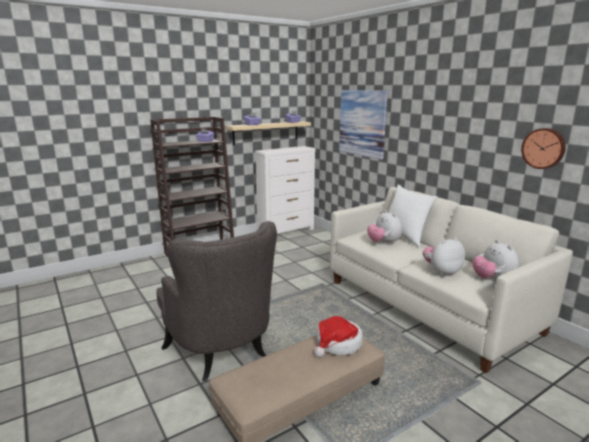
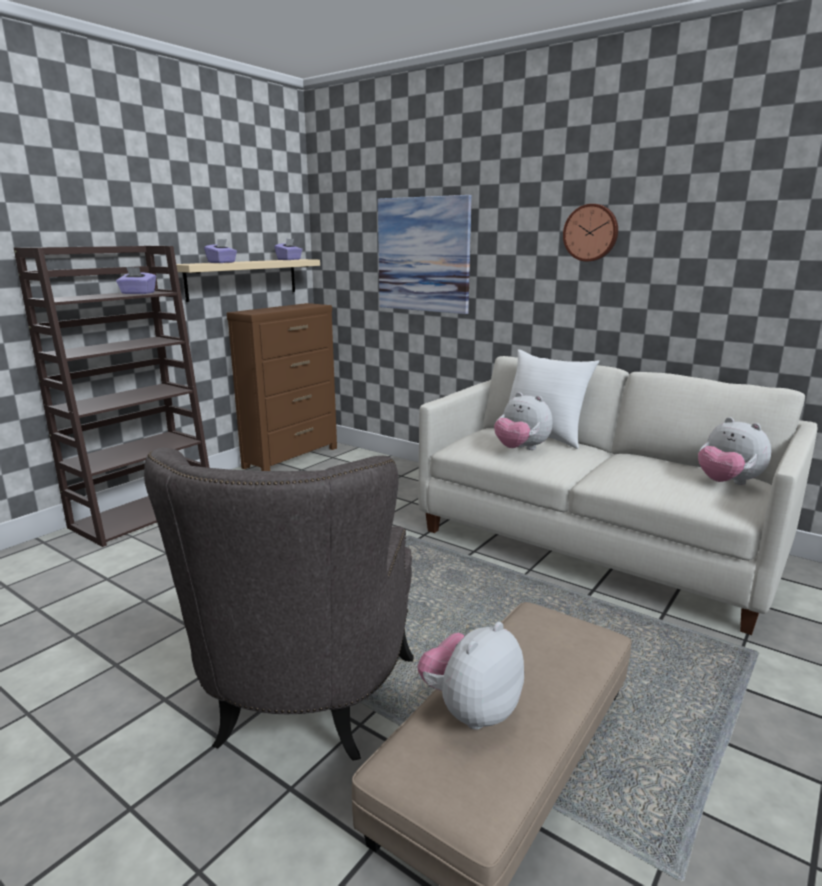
camera: 20 degrees left, 0 degrees up
grey armchair [156,221,277,381] -> grey armchair turned 60 degrees clockwise [144,448,414,760]
white dresser [255,146,315,234] -> brown dresser [227,303,337,471]
hat [314,316,363,358] -> none
plush toy [423,237,465,277] -> plush toy moved to [417,622,524,730]
wall clock [521,128,566,169] -> wall clock moved to [563,204,618,262]

